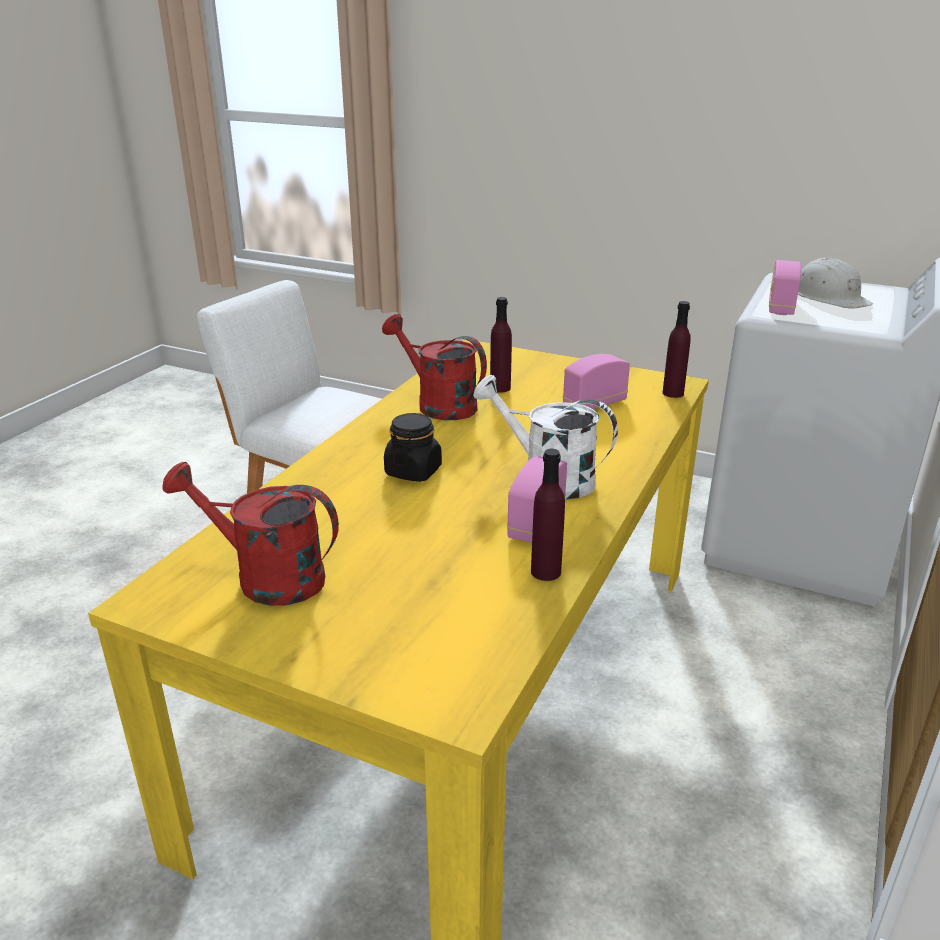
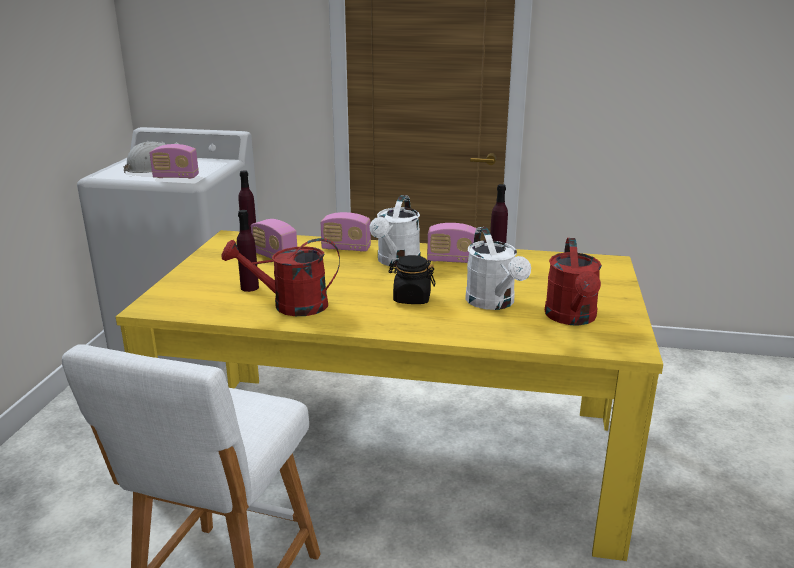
camera: 105 degrees left, 5 degrees down
red watering can [382,314,487,420] -> red watering can turned 60 degrees clockwise [221,238,340,316]
none -> radio [321,212,371,252]
none -> white watering can [465,227,531,310]

